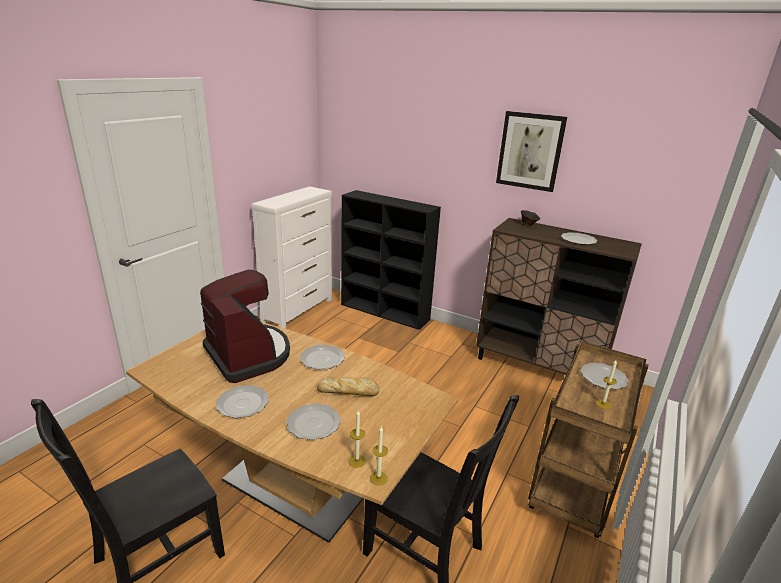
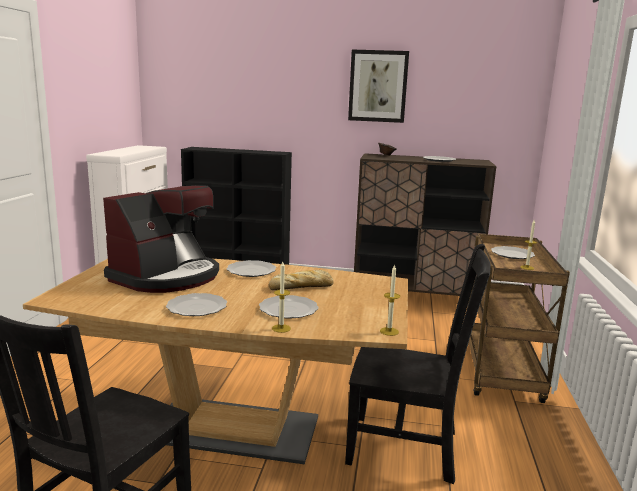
camera: 20 degrees left, 10 degrees down
coffee machine [200,270,290,383] -> coffee machine turned 90 degrees clockwise [103,185,219,293]
candle [349,410,366,468] -> candle moved to [272,262,291,333]

